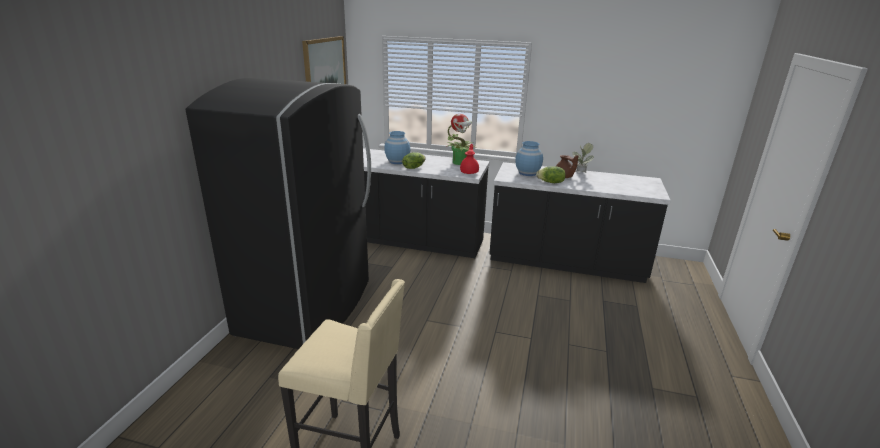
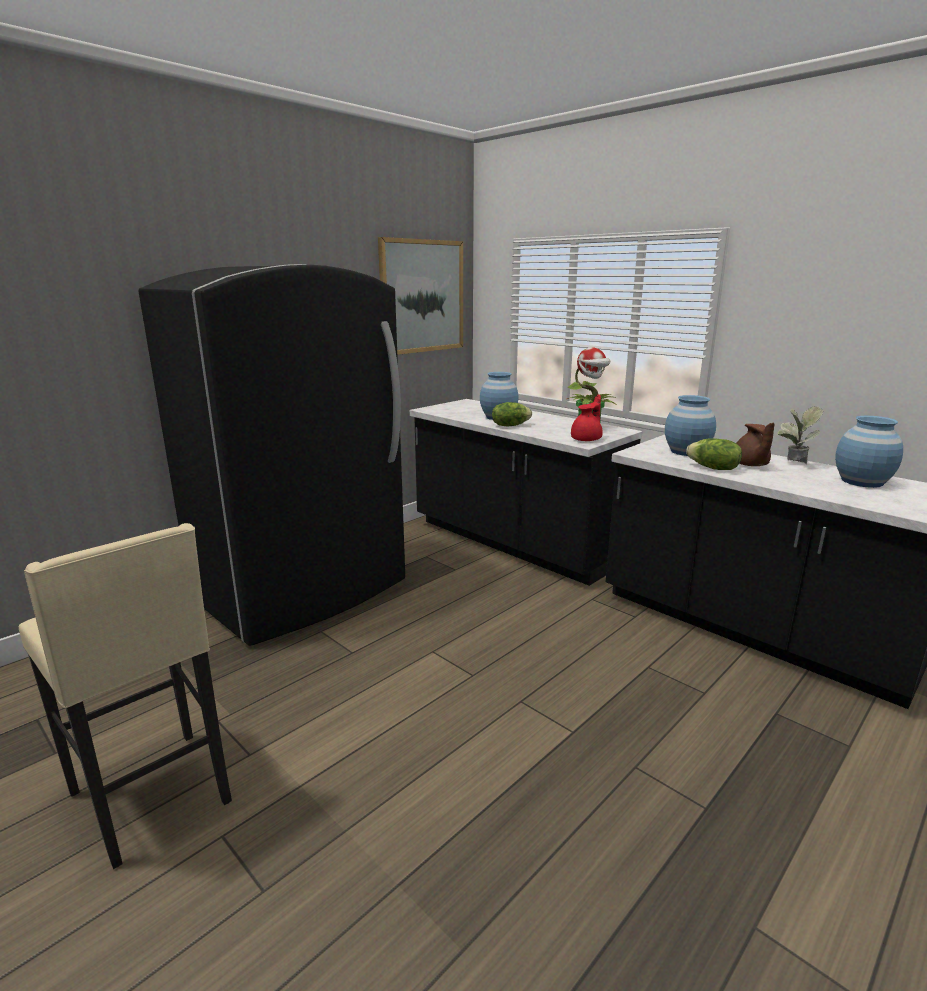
camera: 30 degrees right, 5 degrees down
none -> blue vase [835,416,903,488]

